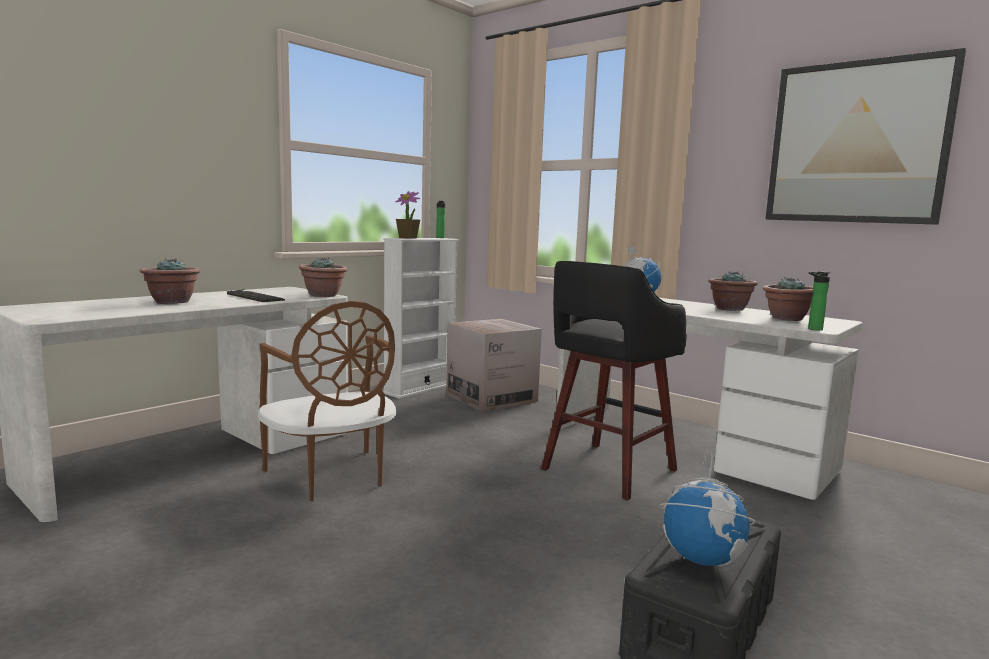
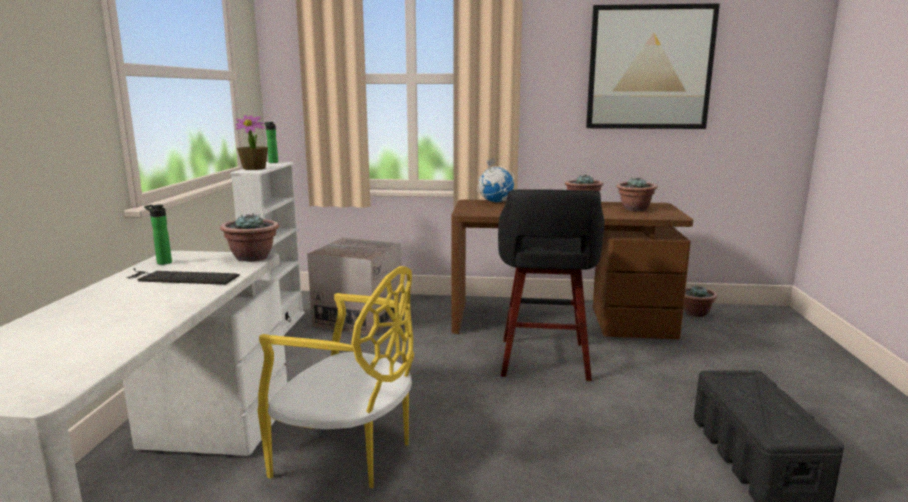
camera: 35 degrees left, 5 degrees up
potted plant [140,258,200,304] -> potted plant moved to [684,285,718,317]
brown chair [258,301,396,501] -> yellow chair [258,266,414,488]
white desk [557,298,863,500] -> brown desk [451,200,693,339]
globe [659,452,755,566] -> none
bottle [808,272,830,331] -> bottle moved to [144,205,172,265]

